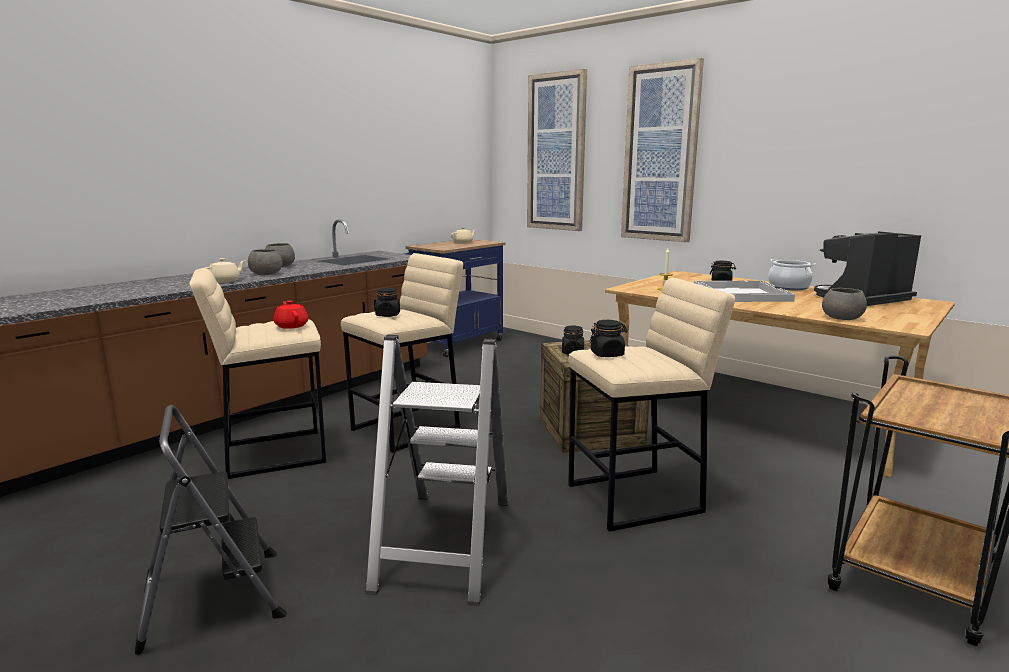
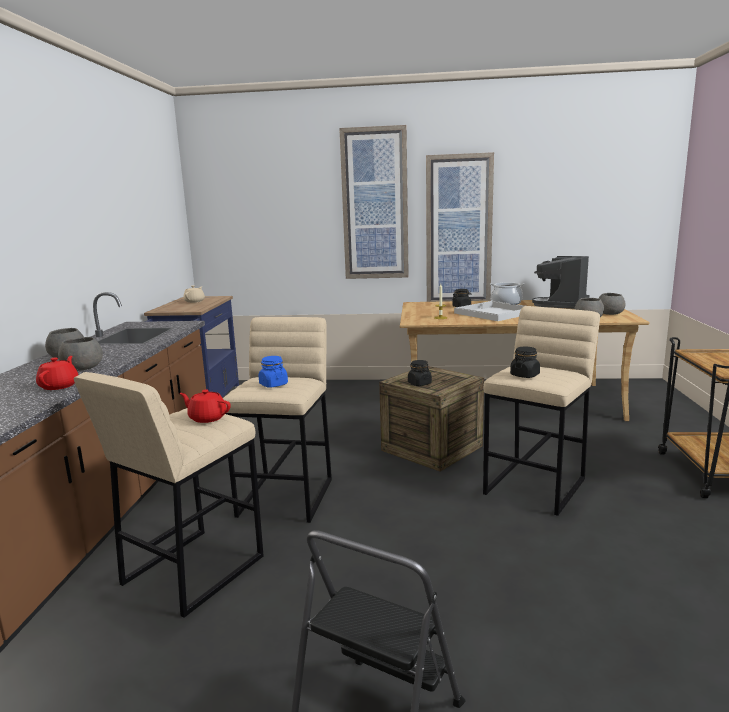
camera: 35 degrees left, 0 degrees up
beige teapot [205,258,246,283] -> red teapot [36,356,78,390]
grey step ladder [365,335,508,606] -> none
black jar [375,288,400,317] -> blue jar [259,356,288,388]
picture [527,69,587,231] -> picture moved to [426,152,494,302]
none -> grey bowl [598,293,626,315]

